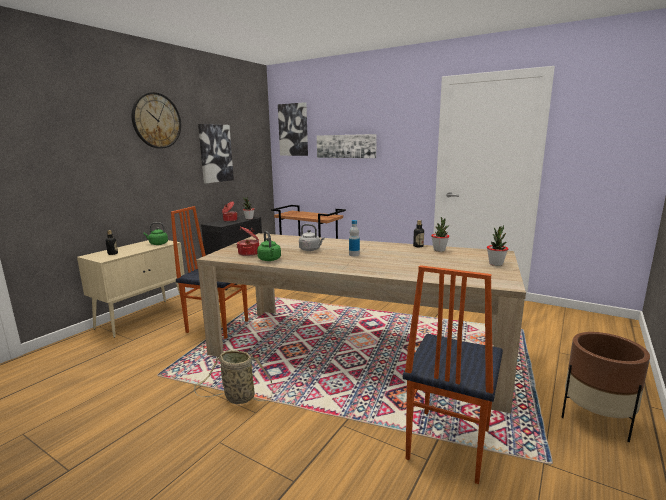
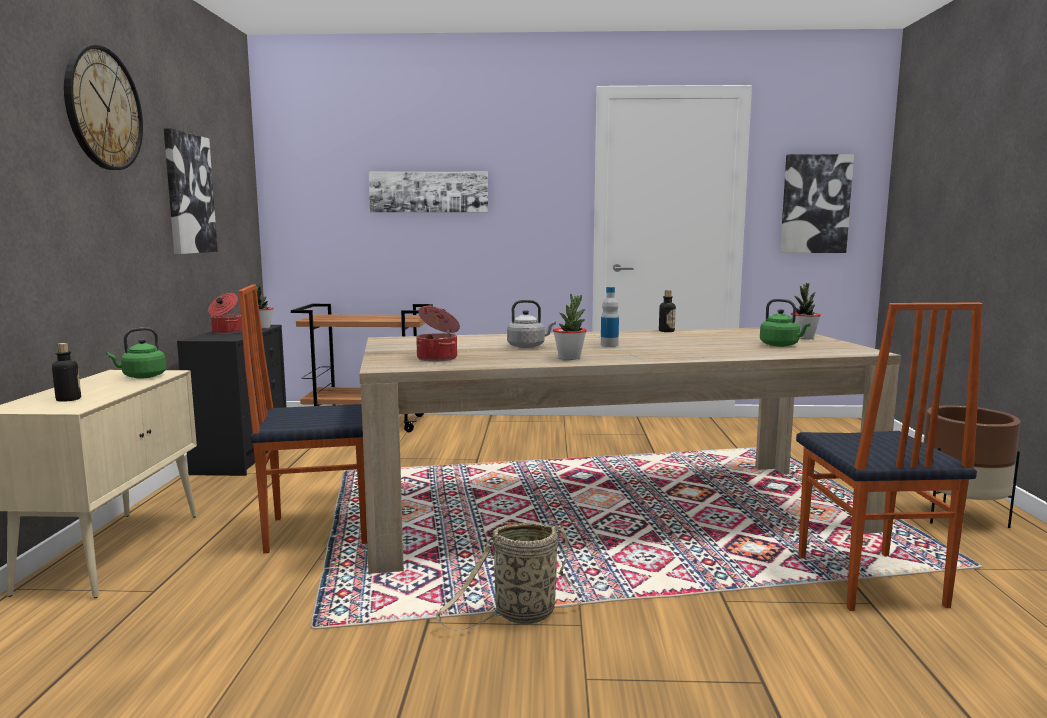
camera: 30 degrees left, 5 degrees down
green kettle [257,231,281,261] -> green kettle moved to [760,299,811,347]
picture [278,102,308,156] -> picture moved to [780,154,854,253]
potted plant [431,217,450,252] -> potted plant moved to [553,294,587,360]

